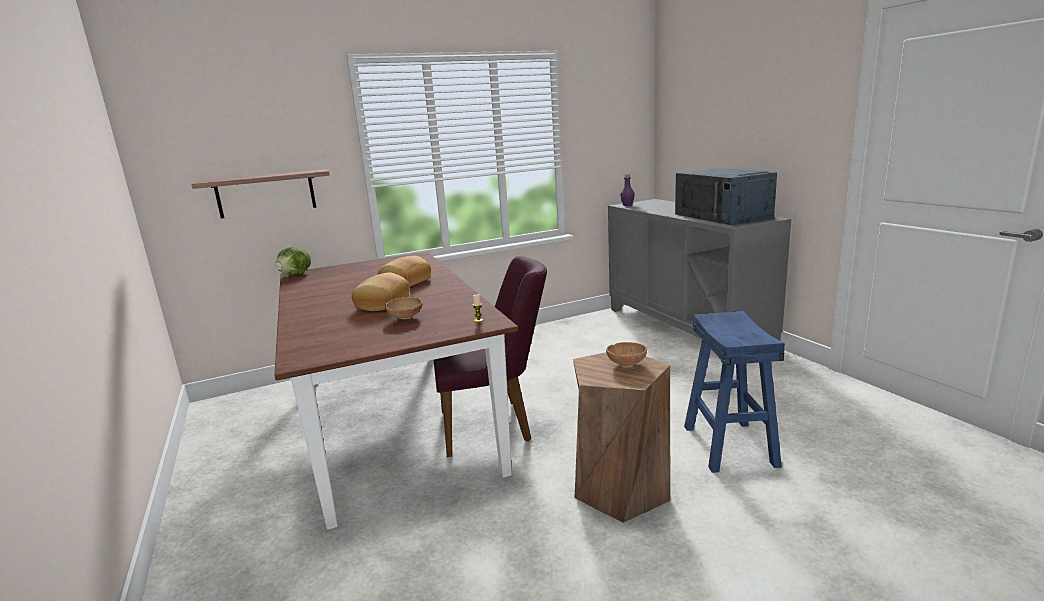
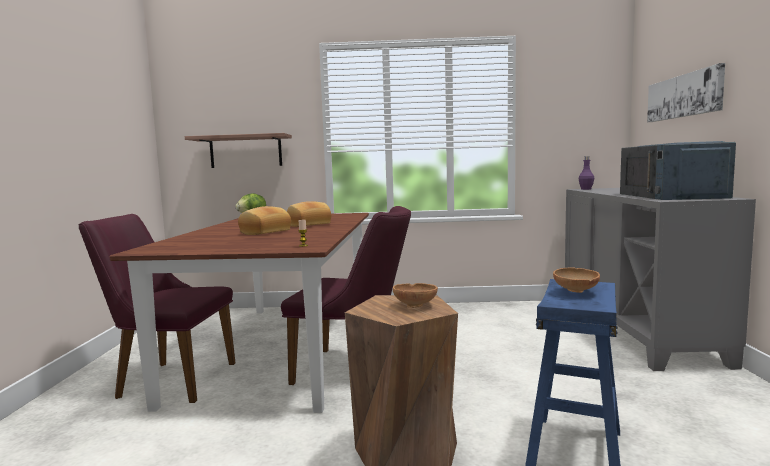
camera: 25 degrees right, 10 degrees down
brown bowl [385,297,423,319] -> brown bowl moved to [553,268,600,293]
none -> purple chair [78,214,236,403]
none -> picture [647,63,725,122]

